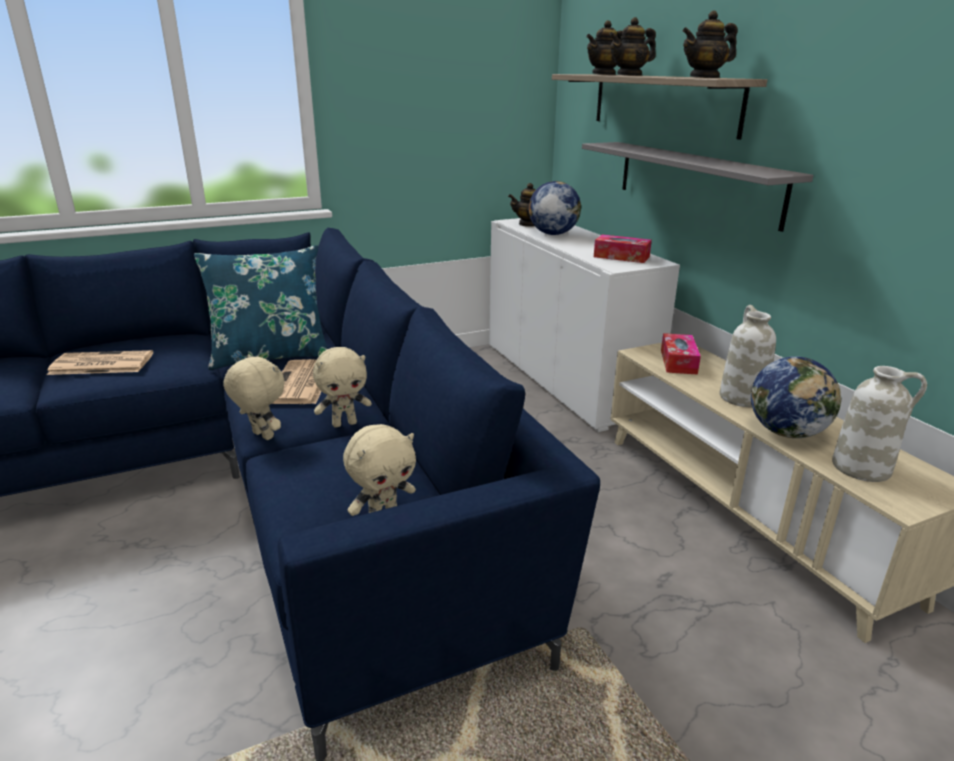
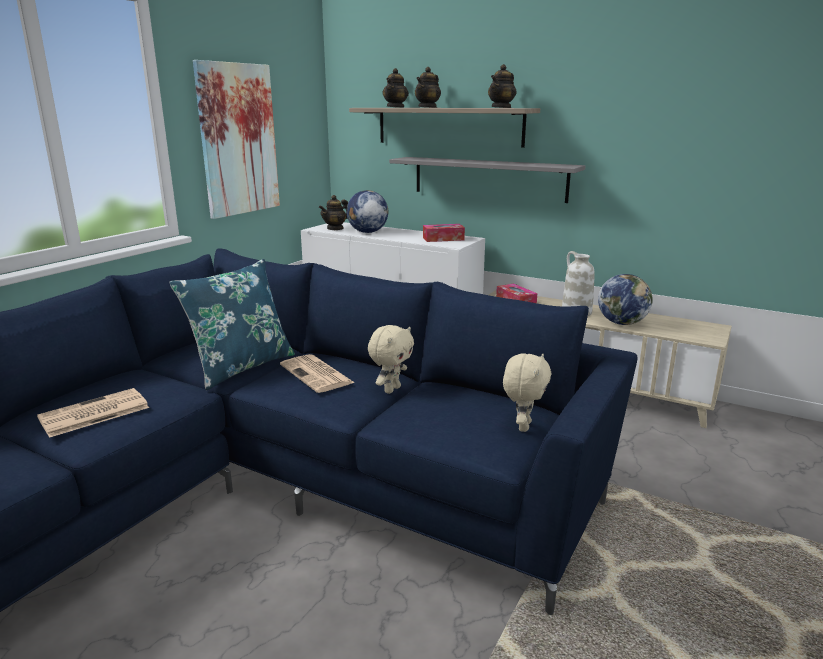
camera: 35 degrees left, 5 degrees down
beige plush toy [223,354,285,440] -> none
white vase [832,366,927,482] -> none
none -> picture [193,60,280,219]

